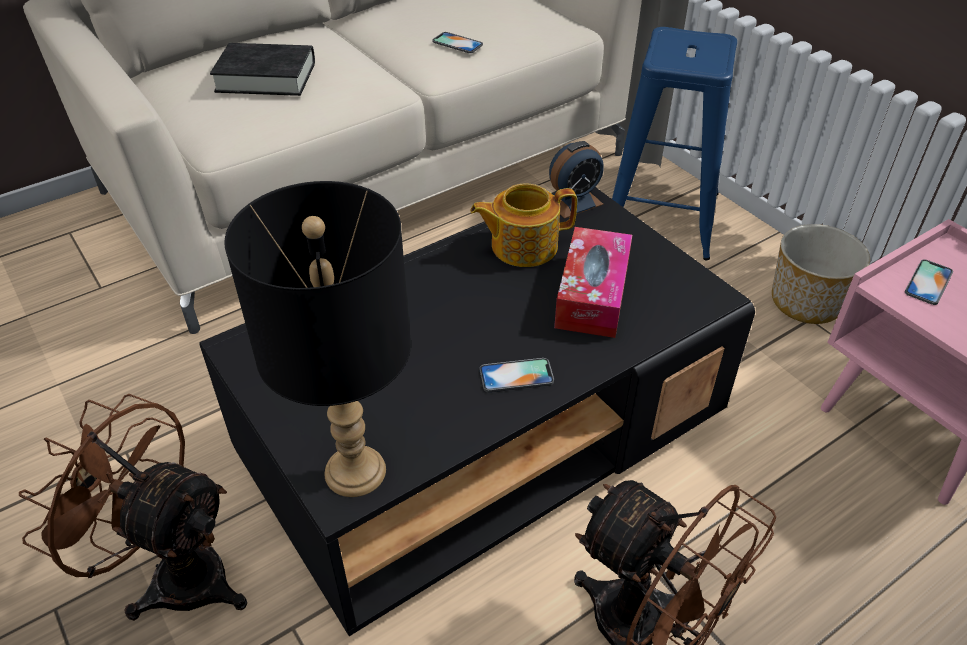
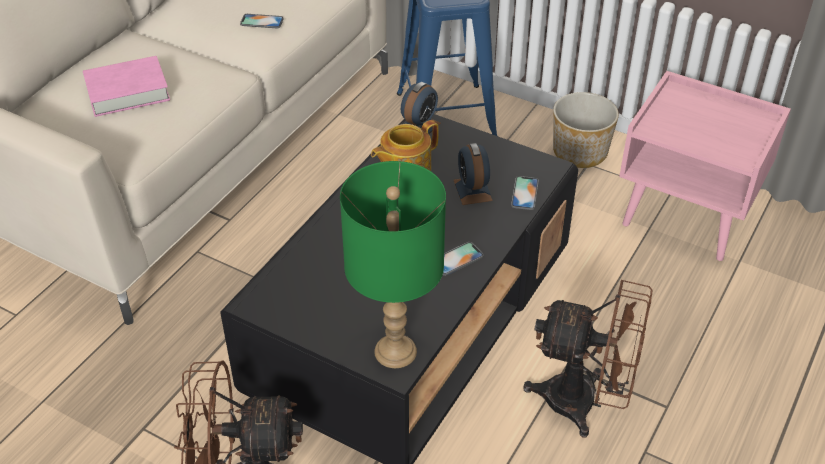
camera: 25 degrees left, 0 degrees up
black book [210,43,315,96] -> pink book [83,56,170,117]
black table lamp [224,181,411,497] -> green table lamp [340,161,446,368]
tissue box [554,227,632,338] -> alarm clock [454,143,493,205]
phone [905,259,953,305] -> phone moved to [511,176,539,210]

